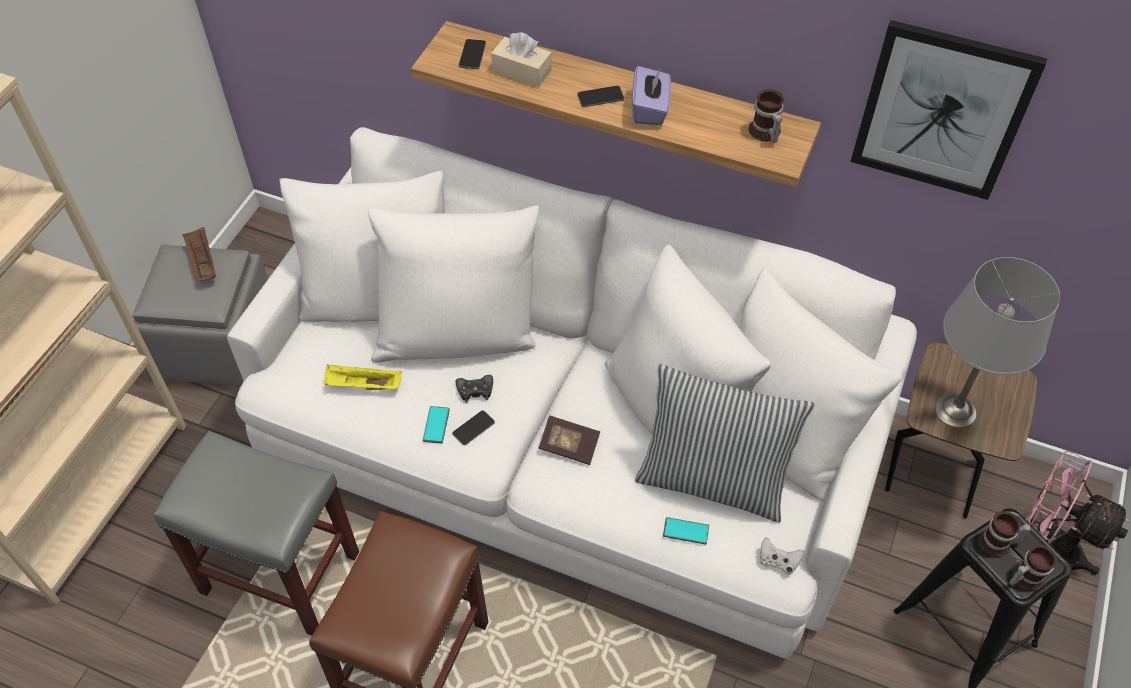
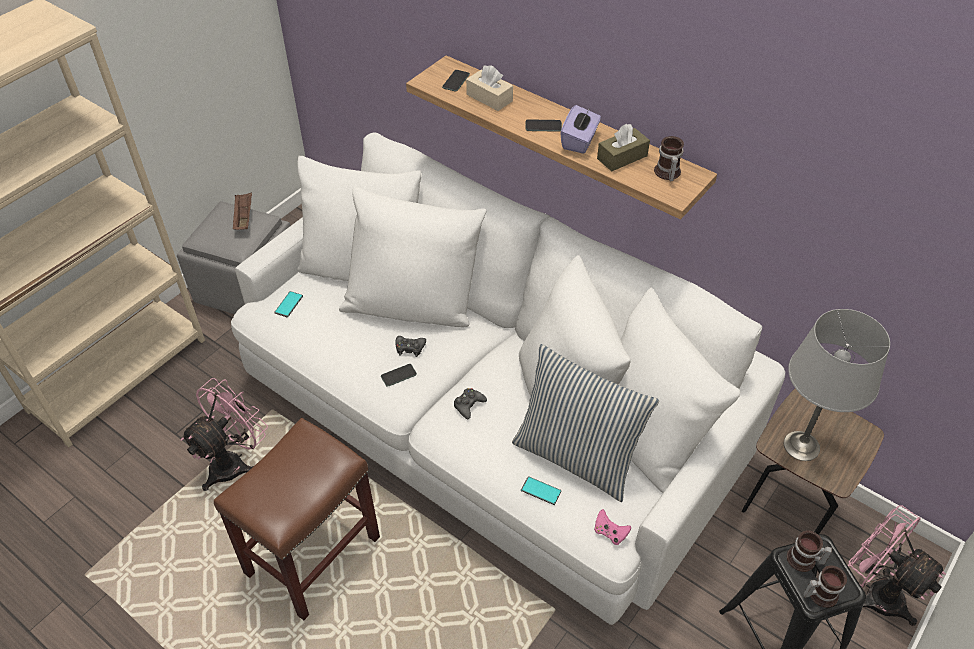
camera: 15 degrees right, 5 degrees down
grey stool [154,431,359,636] -> pink fan [181,378,268,491]
yellow tray [324,364,402,390] -> none
phone [423,406,450,444] -> phone moved to [274,291,303,317]
book [539,415,600,465] -> black game controller [454,388,487,419]
white game controller [760,537,803,574] -> pink game controller [594,509,631,545]
picture [851,20,1047,200] -> none
none -> brown tissue box [597,124,650,171]

